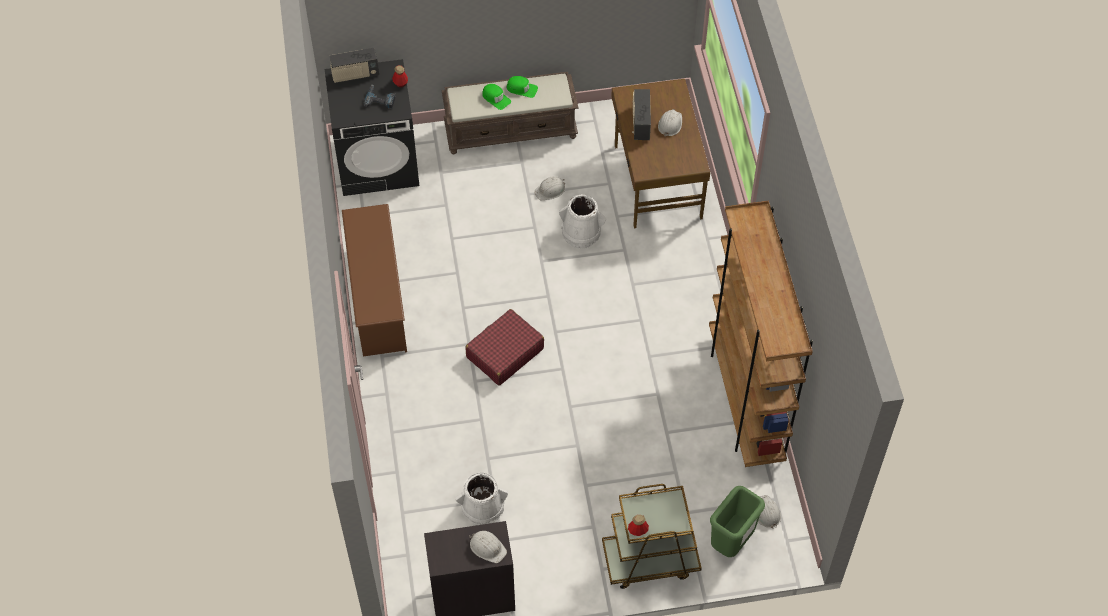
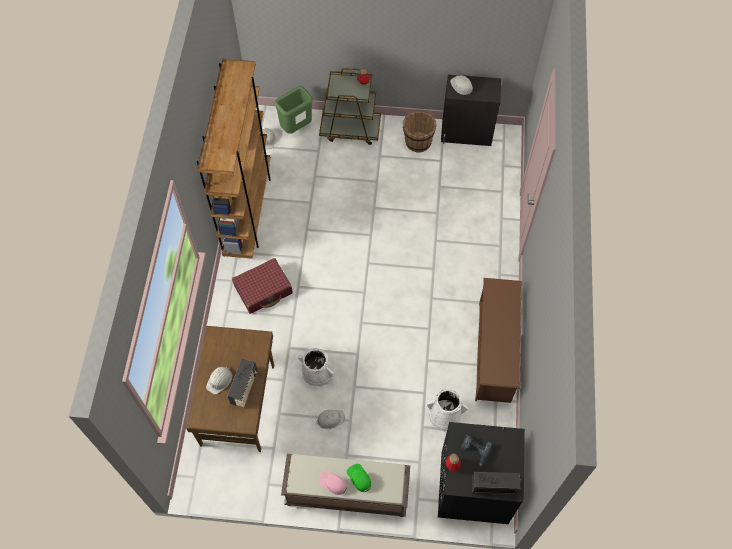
camera: 165 degrees left, 5 degrees up
white bucket [455,472,508,525] -> white bucket moved to [427,389,468,432]
red suitcase [465,309,544,386] -> red suitcase moved to [232,258,293,314]
green cap [507,76,538,98] -> pink cap [317,470,347,495]
none -> brown bucket [403,111,436,153]

